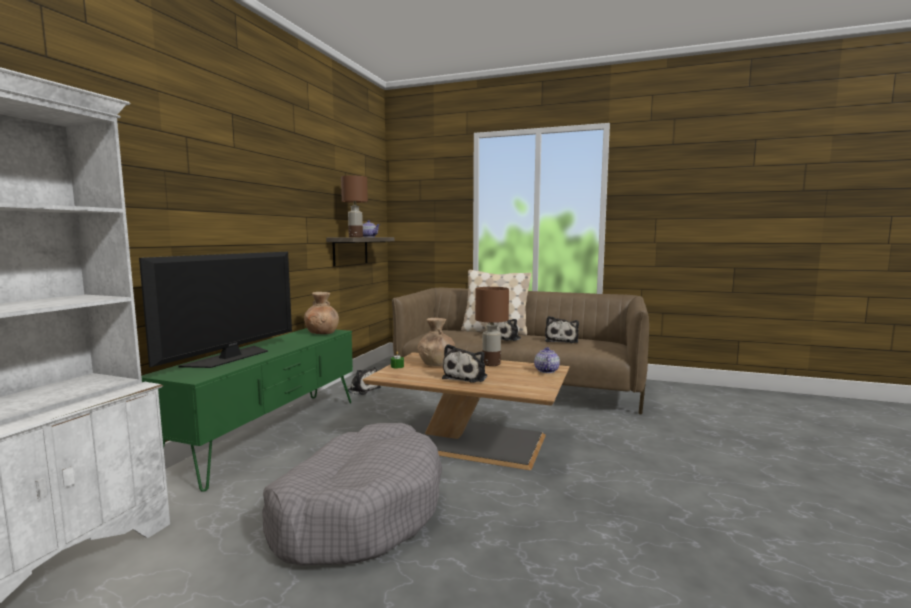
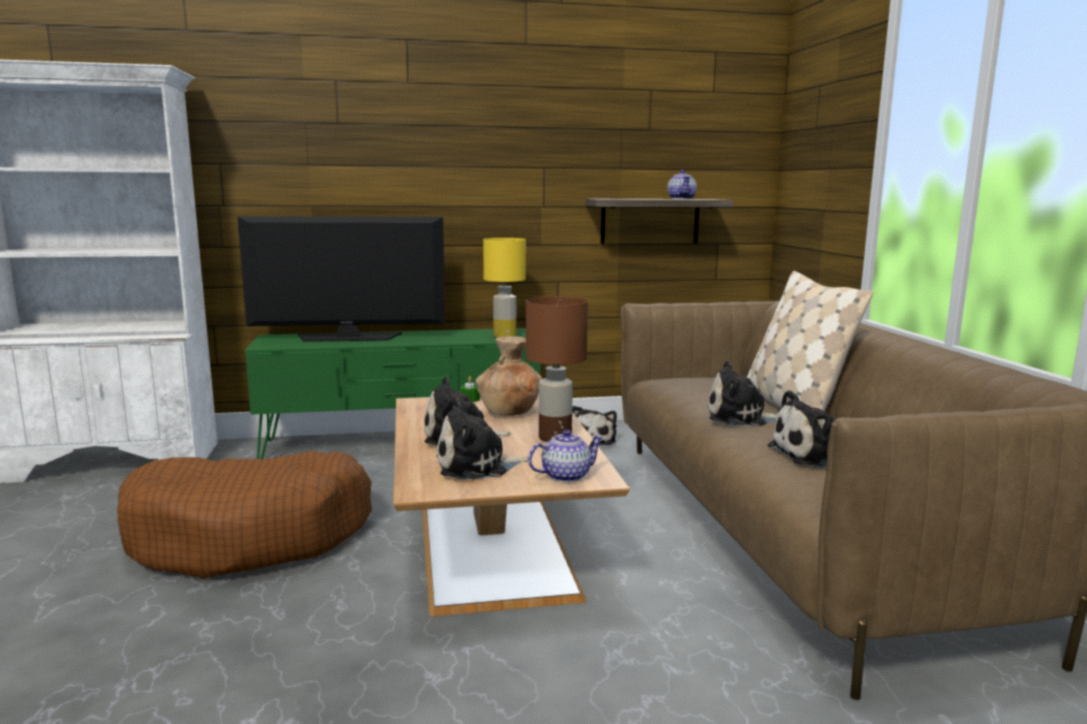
camera: 60 degrees right, 5 degrees up
grey dog bed [262,423,442,565] -> brown dog bed [117,451,372,578]
brown vase [304,292,339,334] -> yellow table lamp [483,238,526,338]
brown table lamp [341,176,368,237] -> none
none -> plush toy [436,399,528,480]

